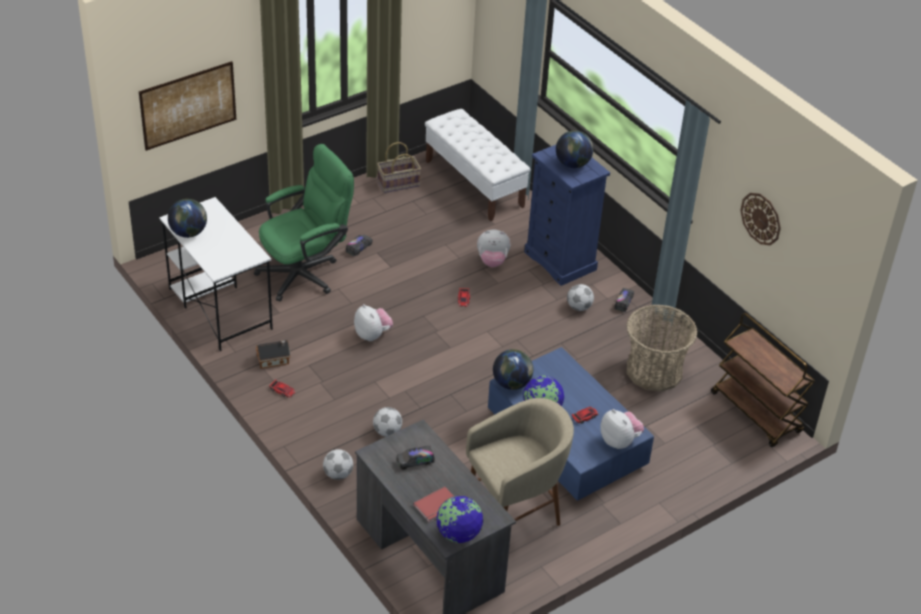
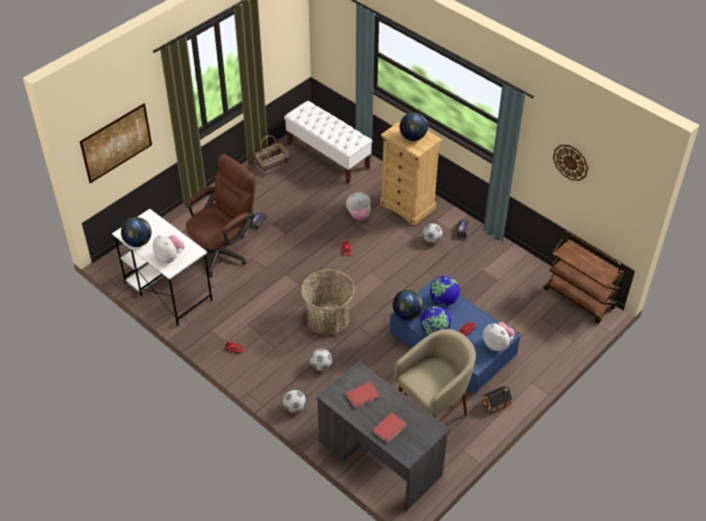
camera: 10 degrees left, 5 degrees up
green office chair [254,144,354,301] -> brown office chair [186,154,256,277]
toy house [256,340,290,369] -> toy house moved to [482,386,513,414]
plush toy [354,304,393,342] -> plush toy moved to [153,235,185,263]
toy truck [396,445,435,470] -> red book [345,382,380,409]
globe [436,496,483,543] -> globe moved to [430,276,460,306]
blue dresser [524,145,610,286] -> beige dresser [380,120,442,226]
basket [626,305,698,392] -> basket moved to [301,269,355,336]

